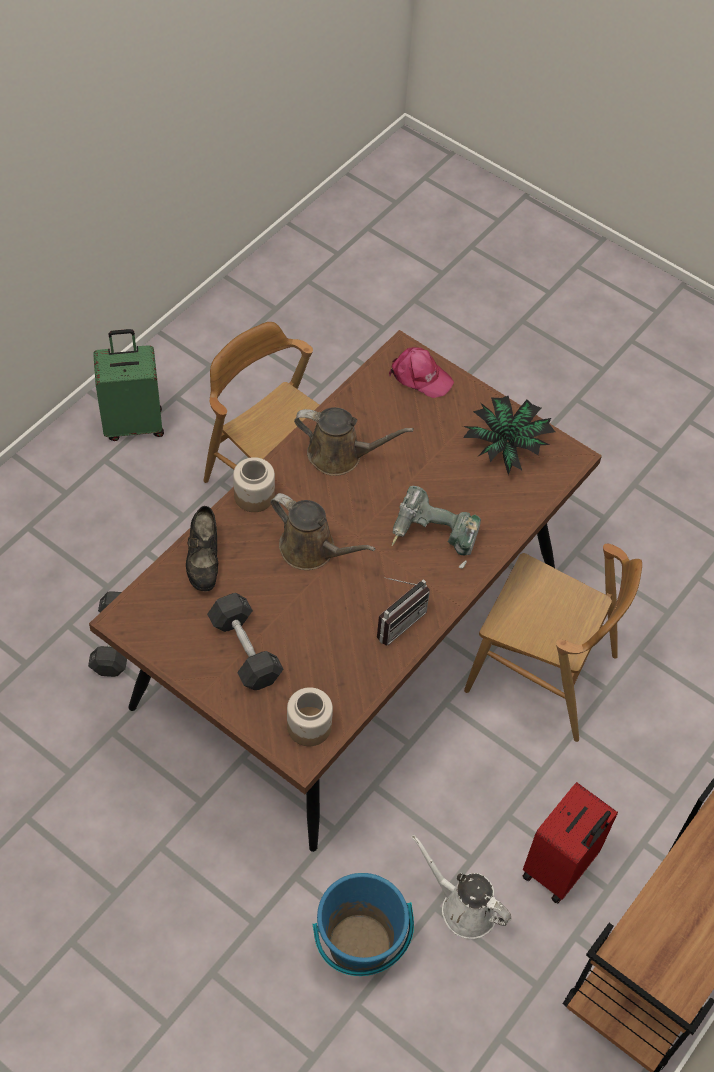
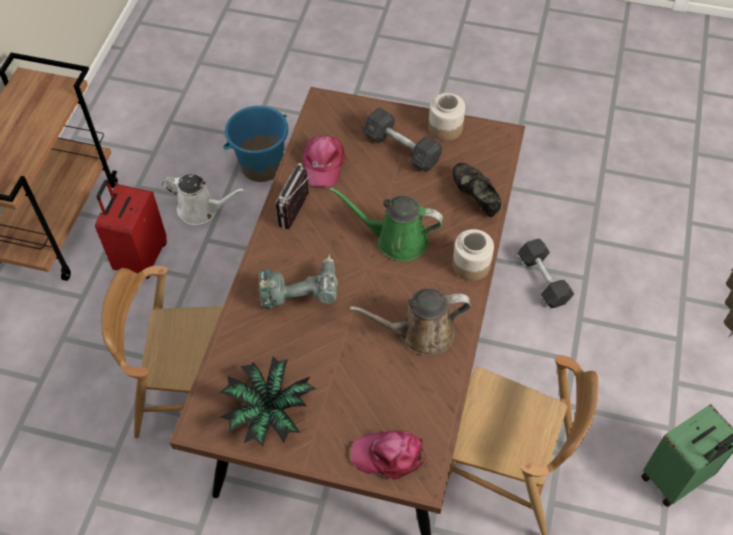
camera: 160 degrees right, 0 degrees up
brown watering can [270,493,376,570] -> green watering can [330,187,443,261]
jar [287,687,333,746] -> jar moved to [428,93,465,141]
none -> pink cap [303,135,346,186]

